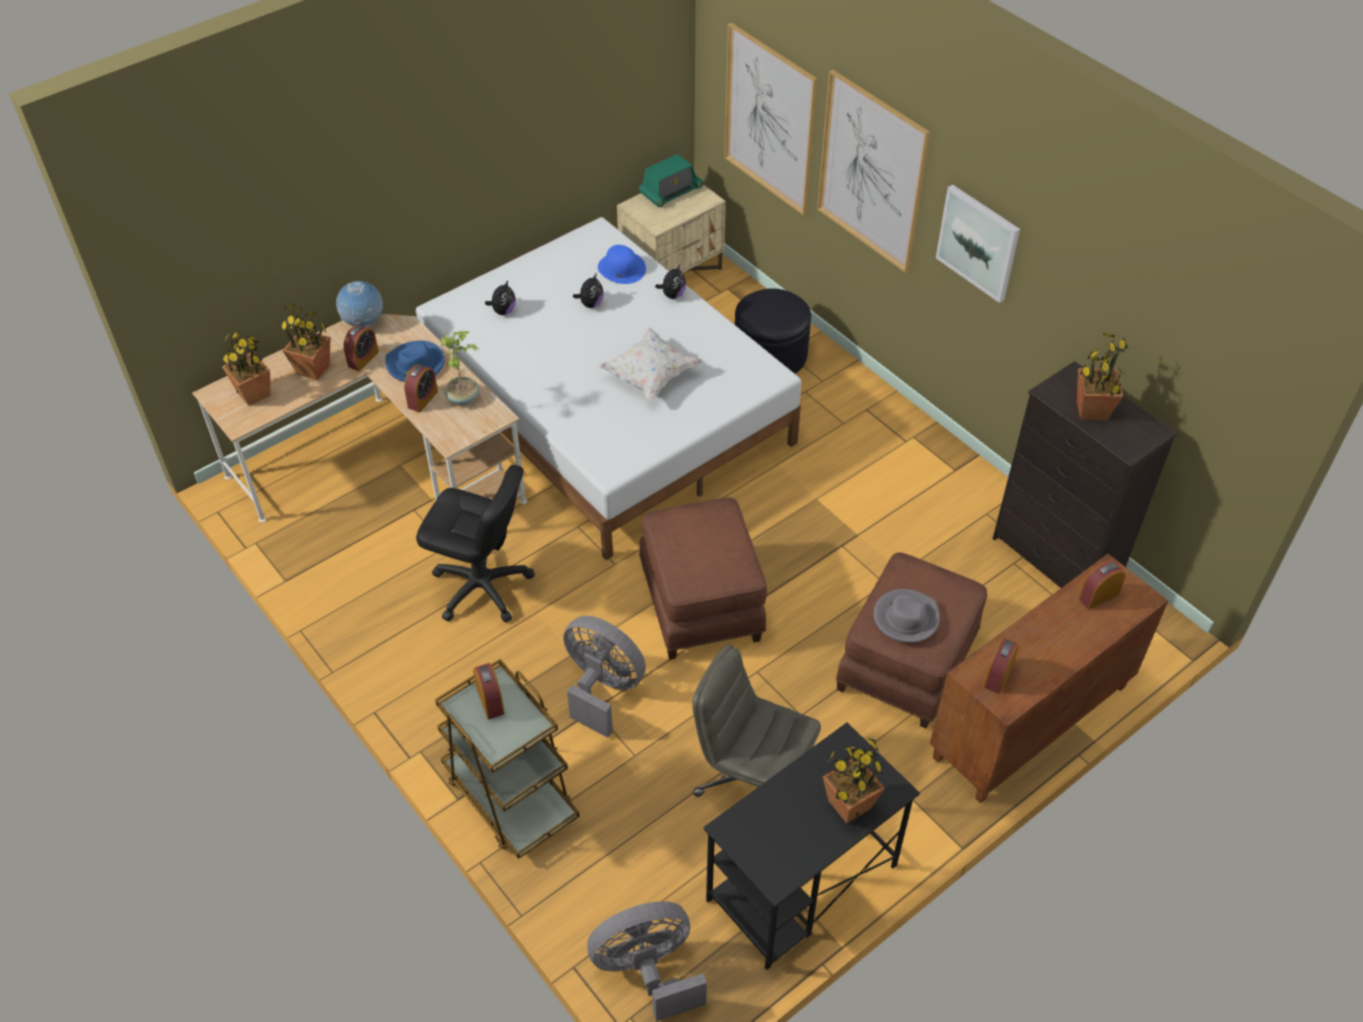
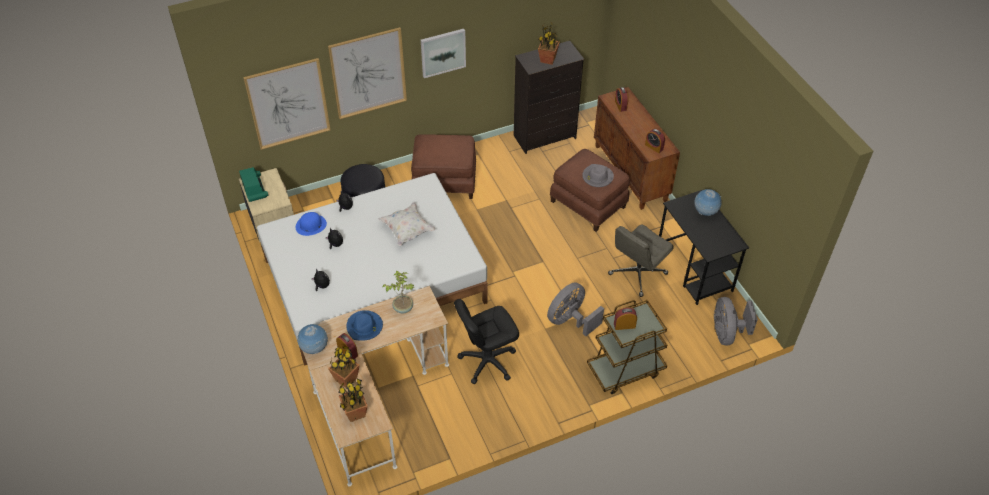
camera: 75 degrees left, 0 degrees up
alarm clock [404,364,438,412] -> none
black office chair [416,465,535,622] -> black office chair turned 150 degrees counterclockwise [454,299,519,384]
brown ottoman [639,497,767,660] -> brown ottoman moved to [411,134,476,199]
potted plant [822,738,885,824] -> globe [694,189,722,216]

